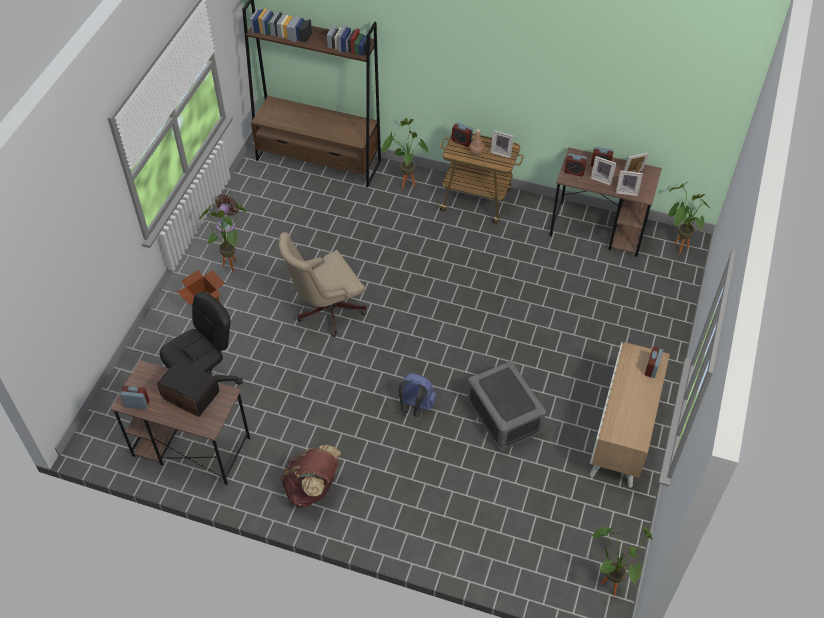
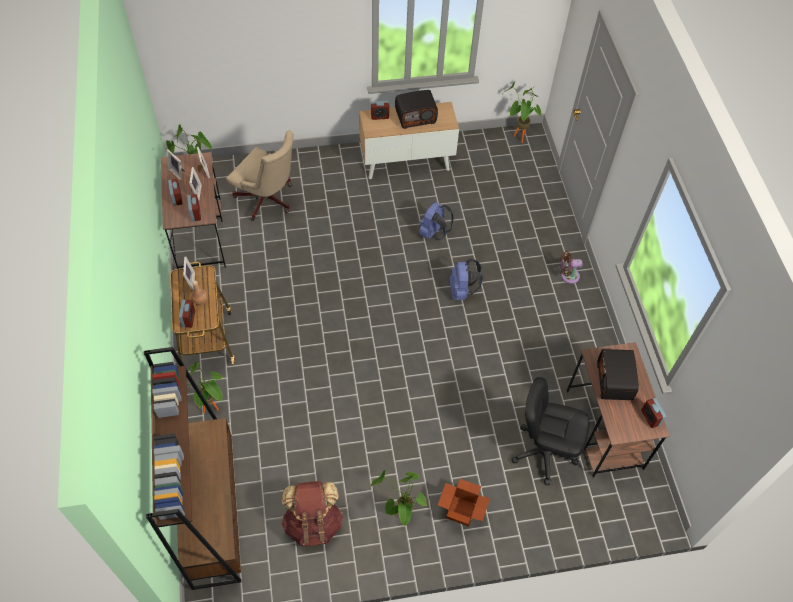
camera: 120 degrees left, 5 degrees up
brown fan [215,194,239,233] -> brown fan moved to [561,251,582,284]
beige office chair [279,232,367,337] -> beige office chair moved to [226,130,294,221]
brown backpack [280,445,341,507] -> brown backpack moved to [281,481,343,546]
grey storage box [467,360,546,452] -> blue backpack [419,202,454,240]
none -> radio [395,90,438,129]

